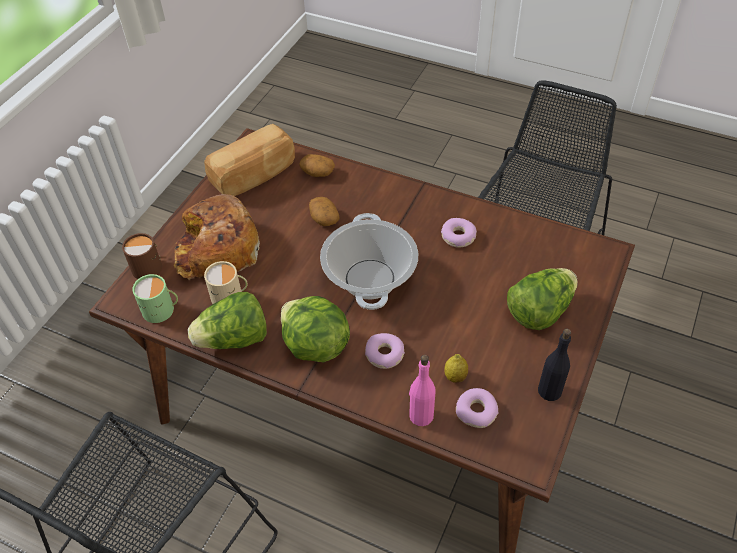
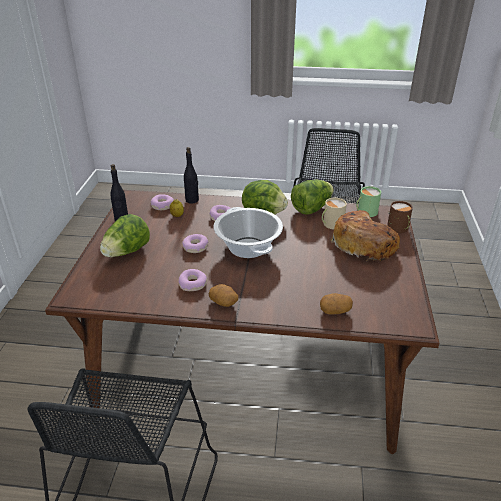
camera: 160 degrees right, 15 degrees down
bread [204,124,295,196] -> none
potato [309,197,340,226] -> potato moved to [209,284,238,307]
pink bottle [409,355,435,426] -> black bottle [184,147,199,204]
none -> donut [182,234,208,253]

